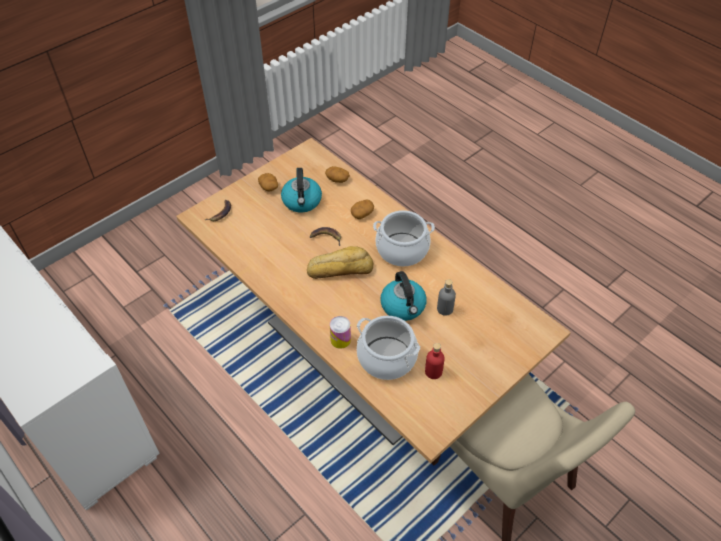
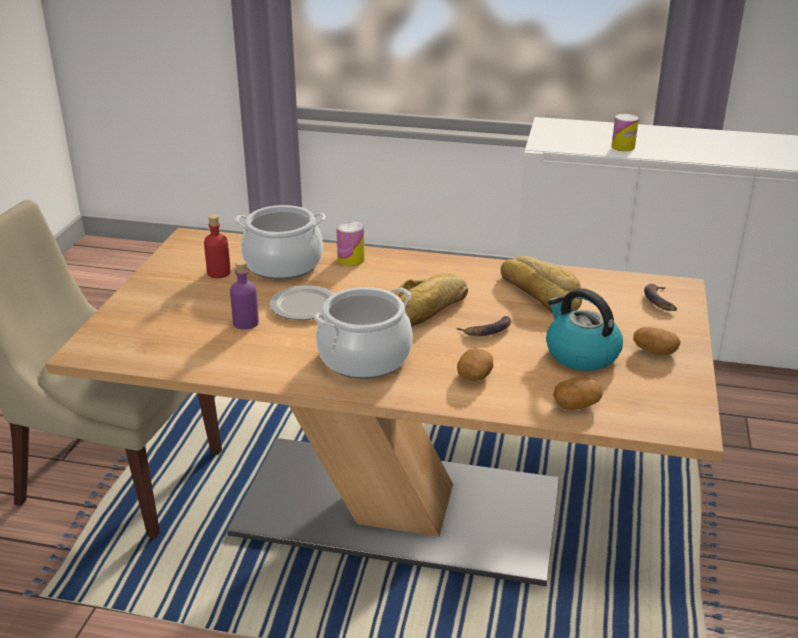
camera: 145 degrees right, 20 degrees down
kettle [380,271,427,321] -> plate [269,286,334,320]
grey bottle [437,279,456,316] -> purple bottle [230,260,259,330]
none -> bread [500,256,582,312]
none -> can [612,114,639,151]

